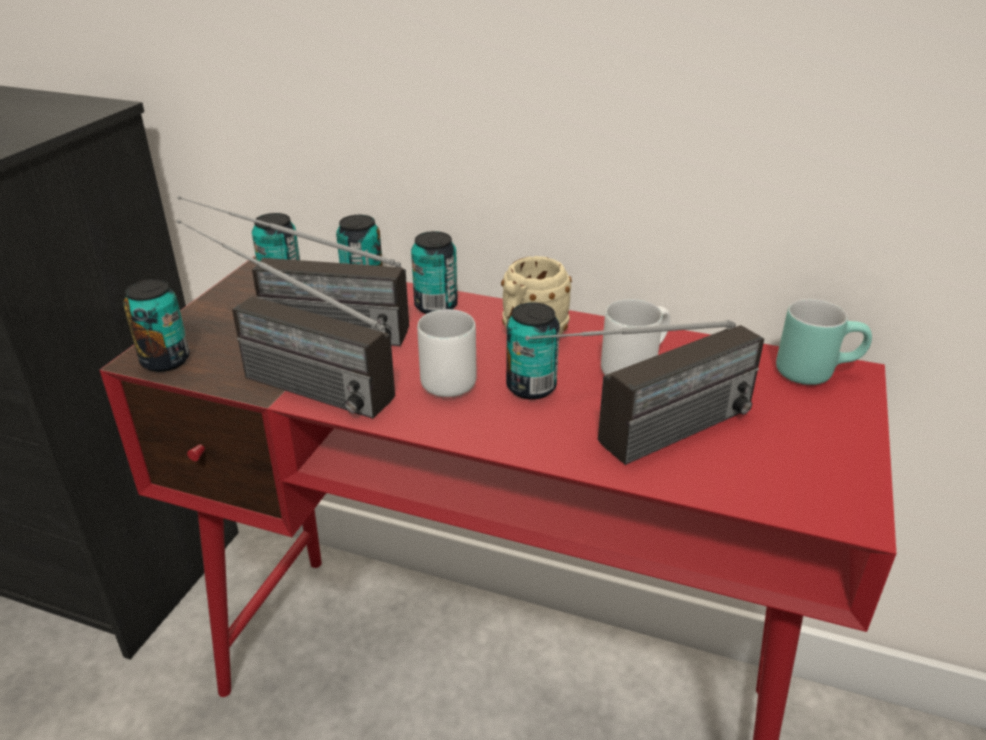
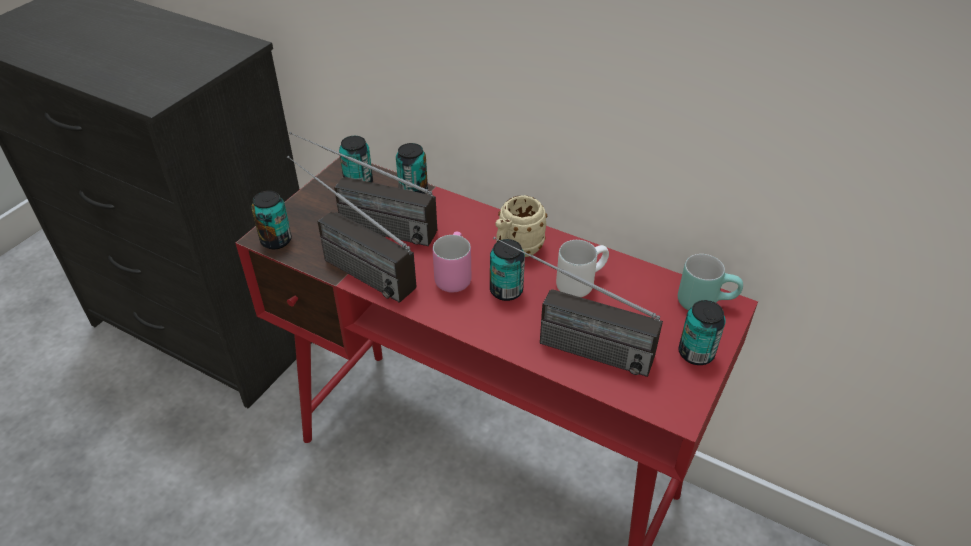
camera: 10 degrees right, 10 degrees up
can [411,231,458,314] -> can moved to [678,300,726,365]
white mug [417,309,476,397] -> pink mug [433,231,471,293]
radio [525,320,764,465] -> radio turned 45 degrees clockwise [493,237,663,377]

